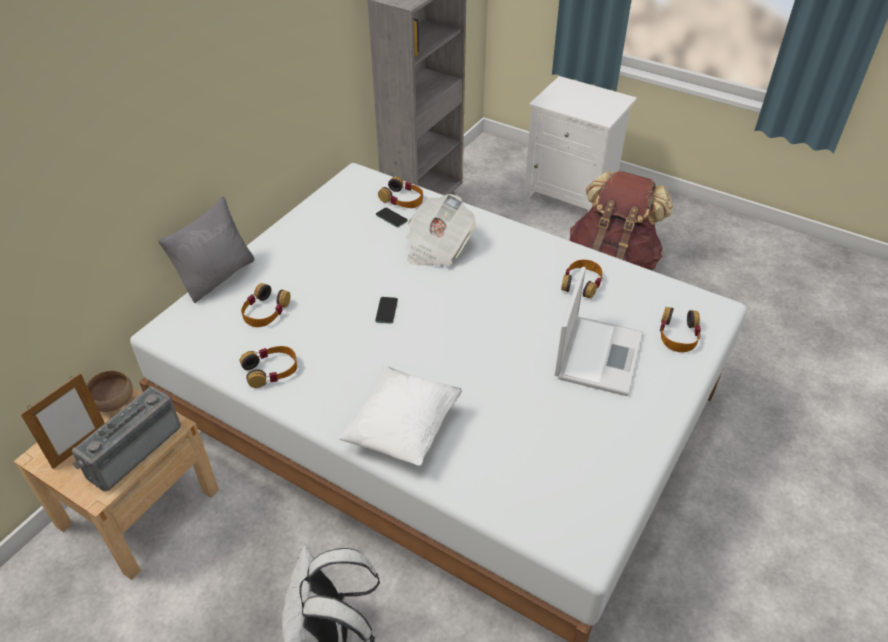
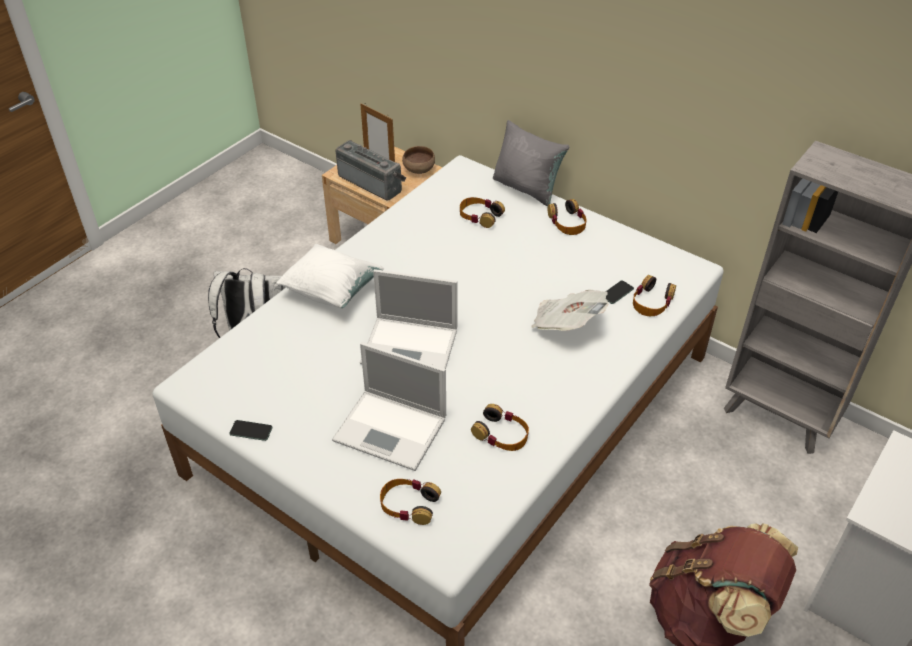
camera: 95 degrees right, 0 degrees up
headphones [240,346,297,388] -> headphones moved to [548,199,587,235]
phone [375,297,398,323] -> phone moved to [229,420,273,441]
none -> laptop [360,269,457,369]

